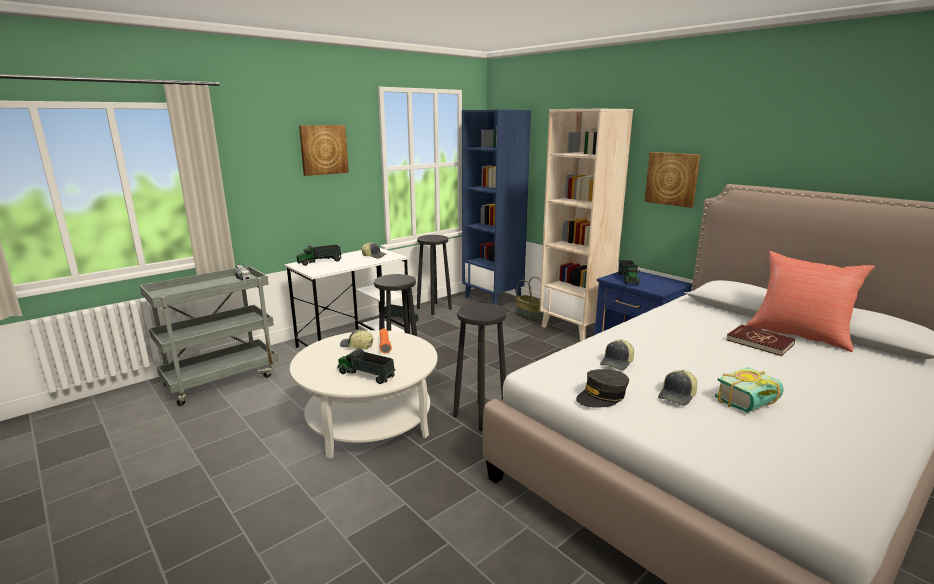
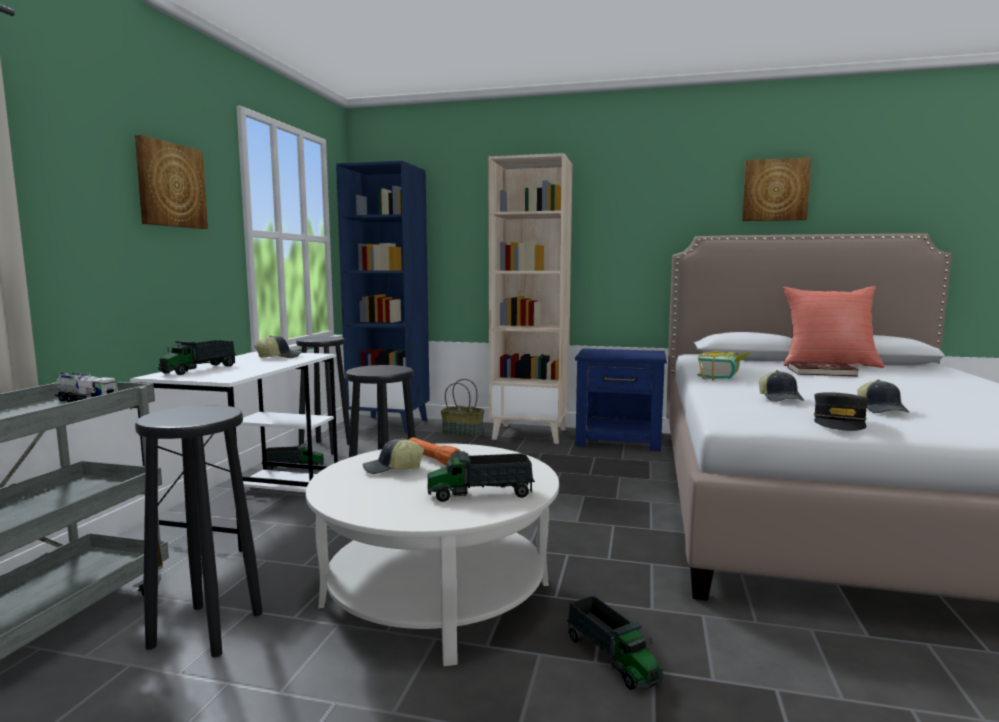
camera: 35 degrees left, 10 degrees down
black stool [453,303,507,431] -> black stool moved to [135,405,263,657]
toy truck [618,260,640,284] -> toy truck moved to [567,596,663,690]
picture [644,152,700,208] -> picture moved to [742,157,811,221]
book [715,367,783,412] -> book moved to [697,351,750,380]

